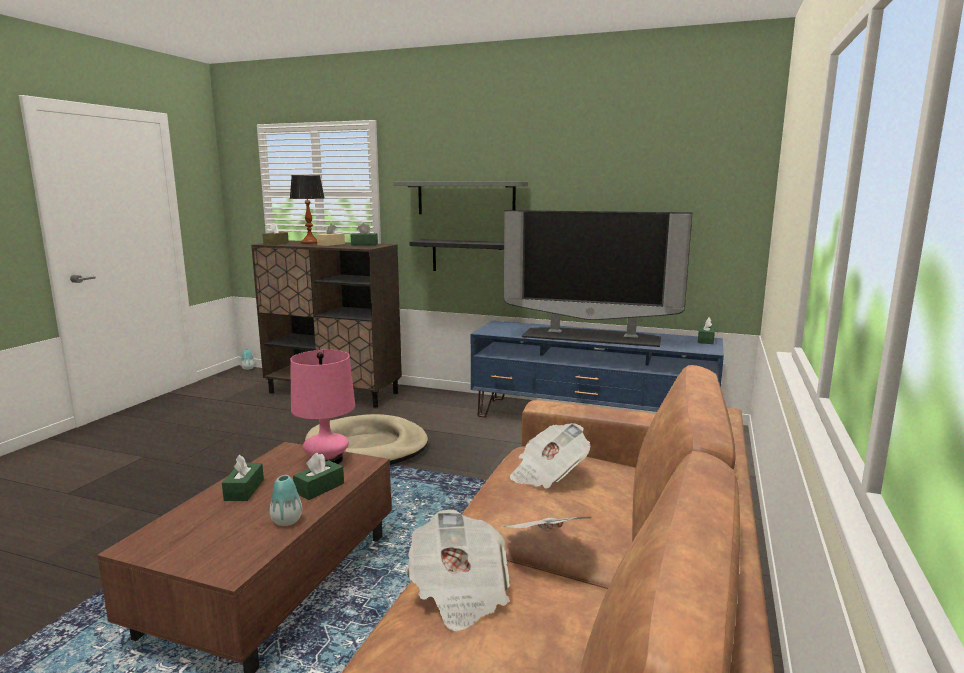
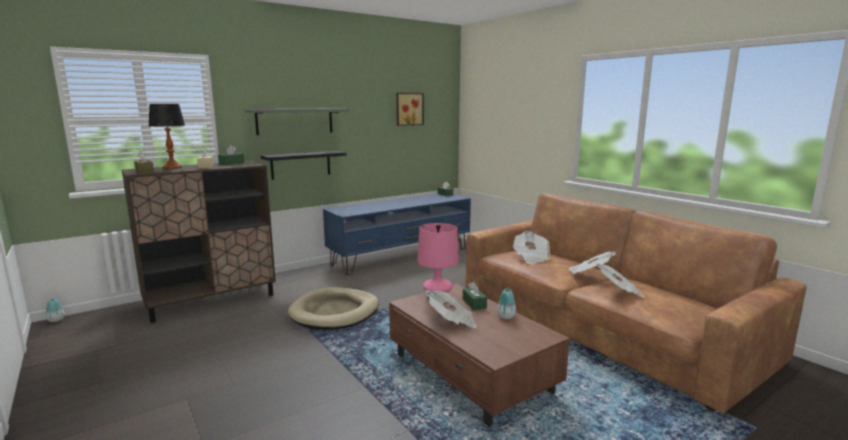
camera: 55 degrees left, 0 degrees up
green tissue box [222,455,264,501] -> newspaper [426,290,477,328]
television [504,210,692,347] -> none
none -> picture [397,93,424,126]

